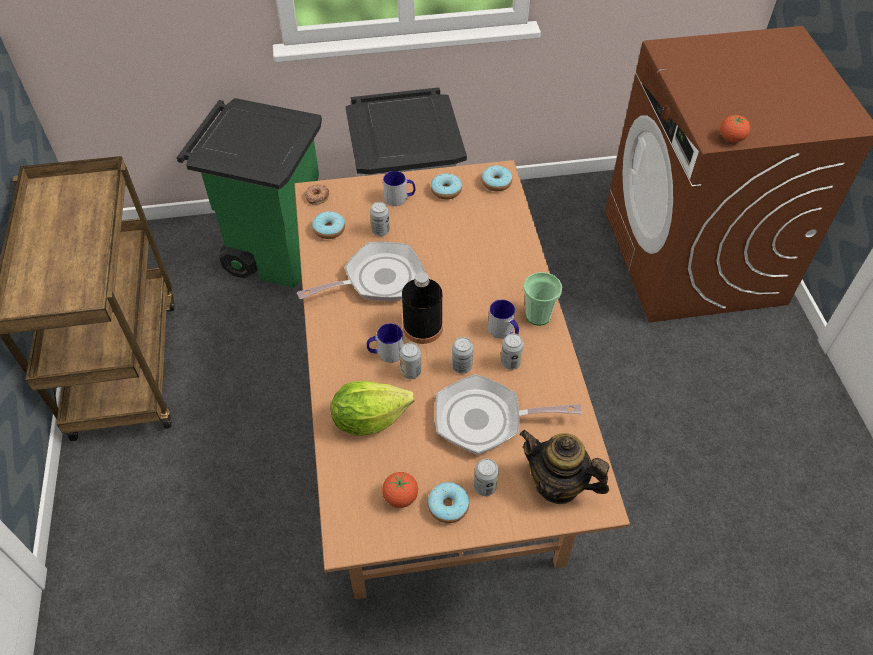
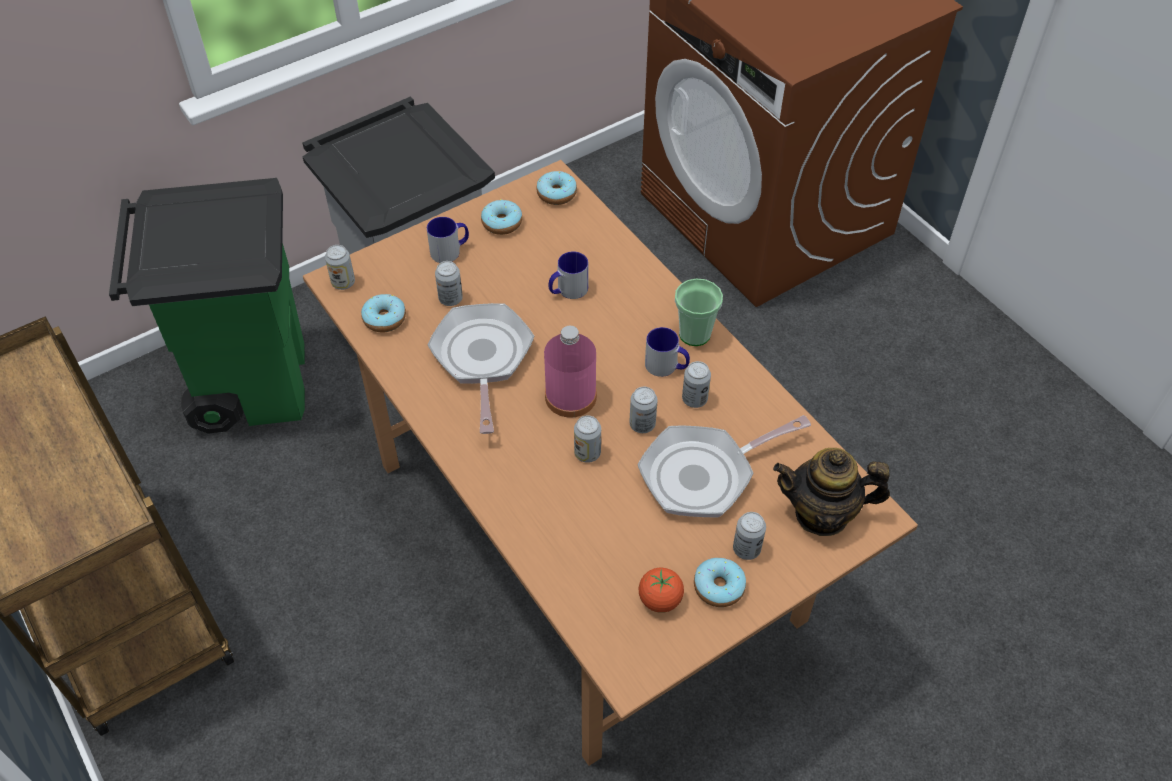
camera: 25 degrees left, 0 degrees up
frying pan [297,242,425,301] -> frying pan turned 45 degrees counterclockwise [427,303,535,434]
donut [305,184,329,205] -> can [325,245,355,290]
lettuce [330,381,415,436] -> none
mug [367,323,404,363] -> mug moved to [549,252,588,299]
black bottle [402,272,443,344] -> pink bottle [544,326,597,418]
tomato [720,115,750,143] -> none

